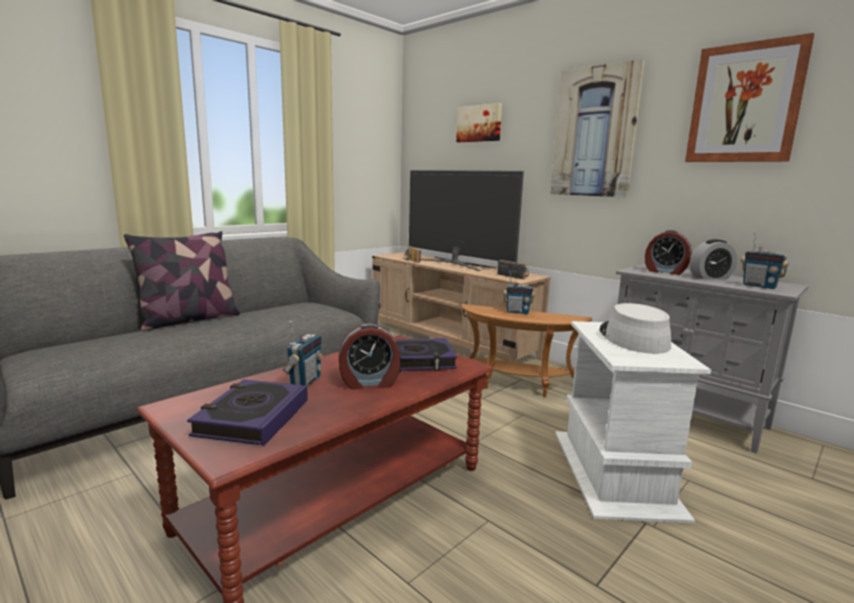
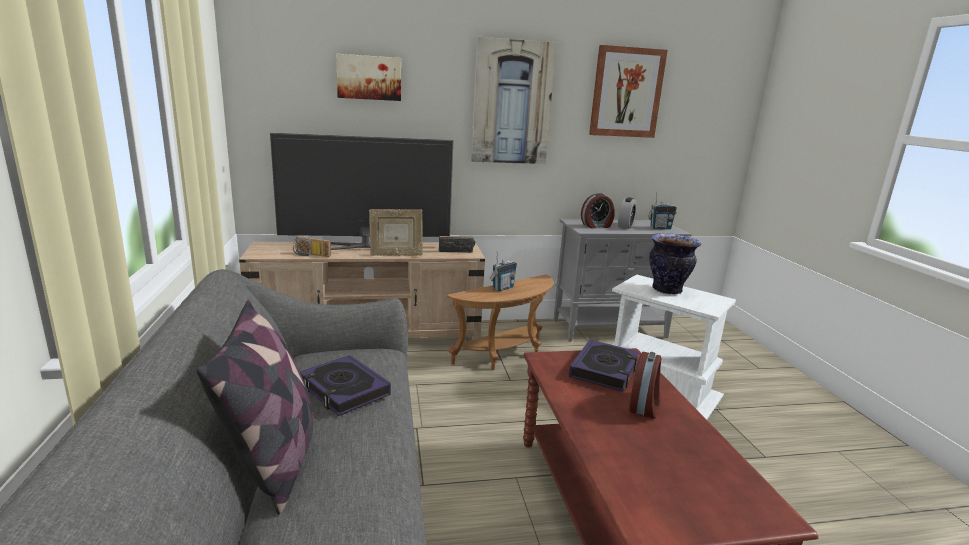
camera: 55 degrees left, 5 degrees up
book [187,379,308,446] -> book moved to [300,355,391,416]
radio [283,321,323,387] -> none
grey hat [600,303,671,354] -> vase [649,233,701,295]
none -> picture frame [369,209,423,256]

